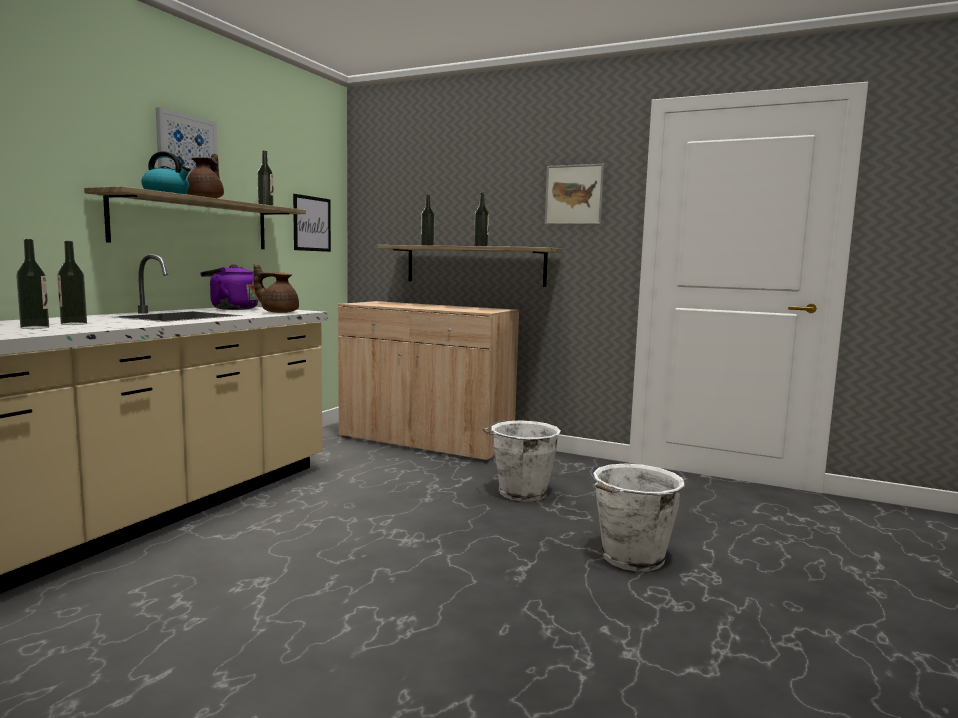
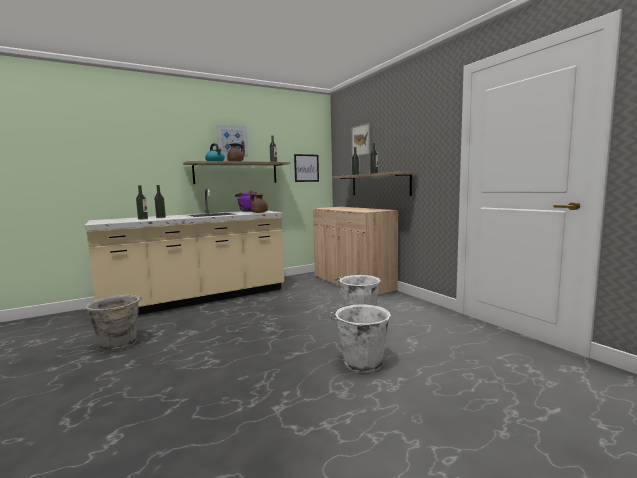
camera: 35 degrees right, 0 degrees up
picture [545,164,604,225] -> picture moved to [352,123,370,156]
none -> grey bucket [84,295,142,352]

